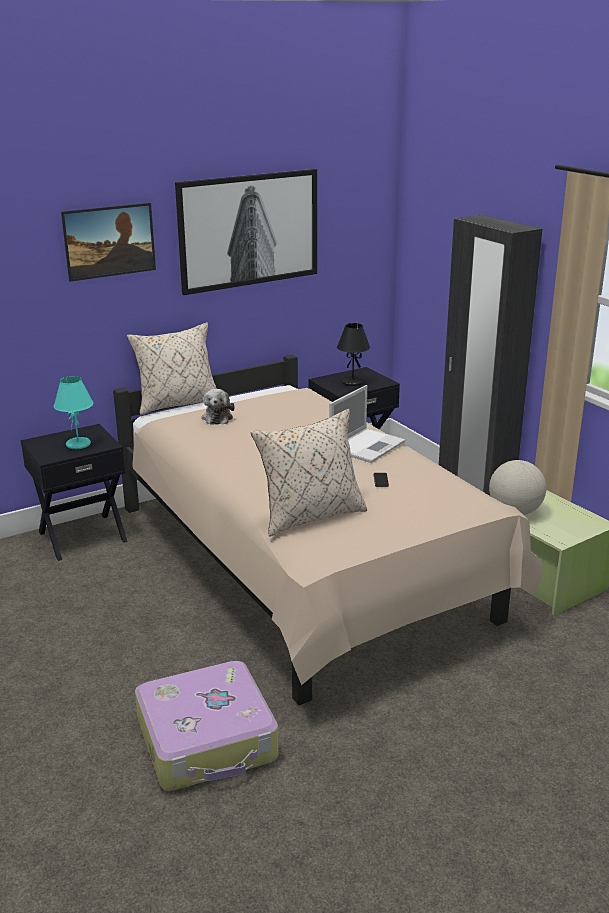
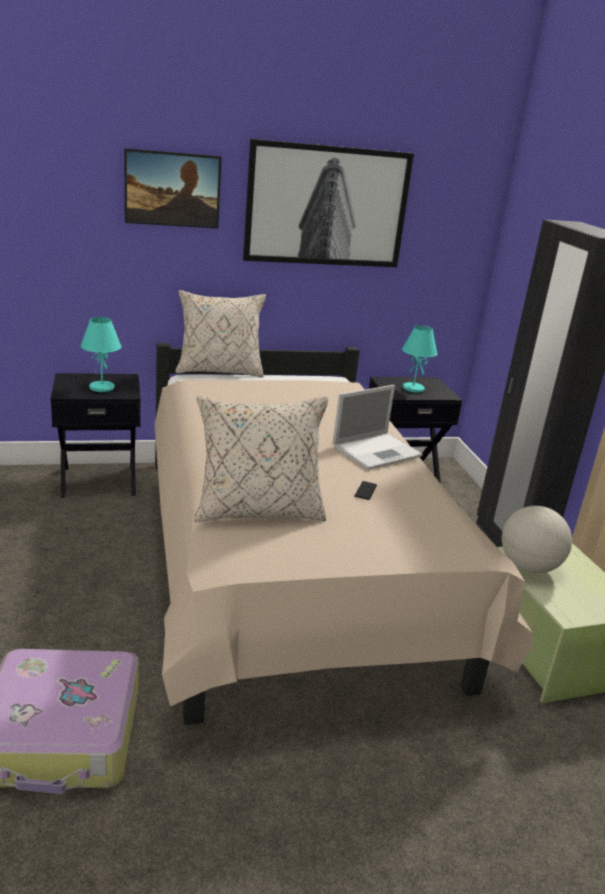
camera: 15 degrees right, 0 degrees up
plush toy [201,389,235,425] -> none
black table lamp [337,323,370,386] -> turquoise table lamp [402,325,437,393]

